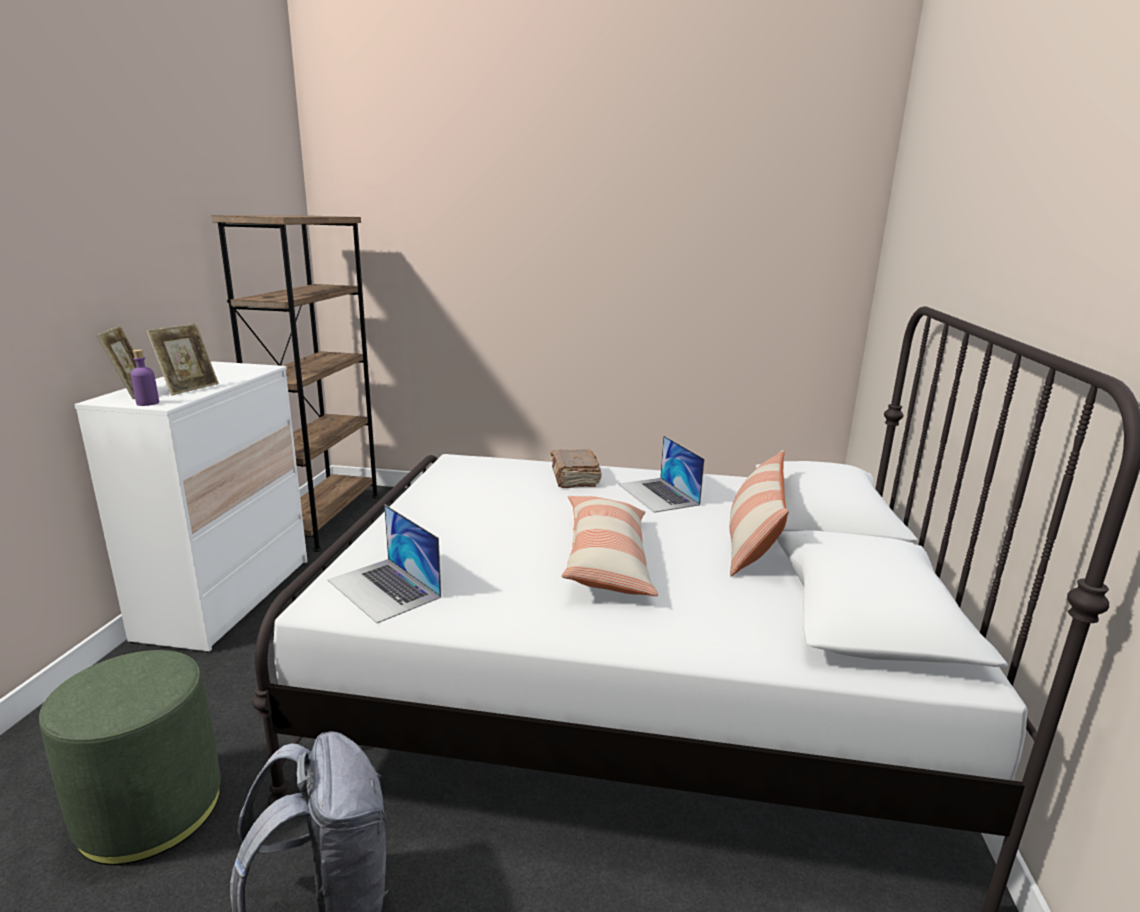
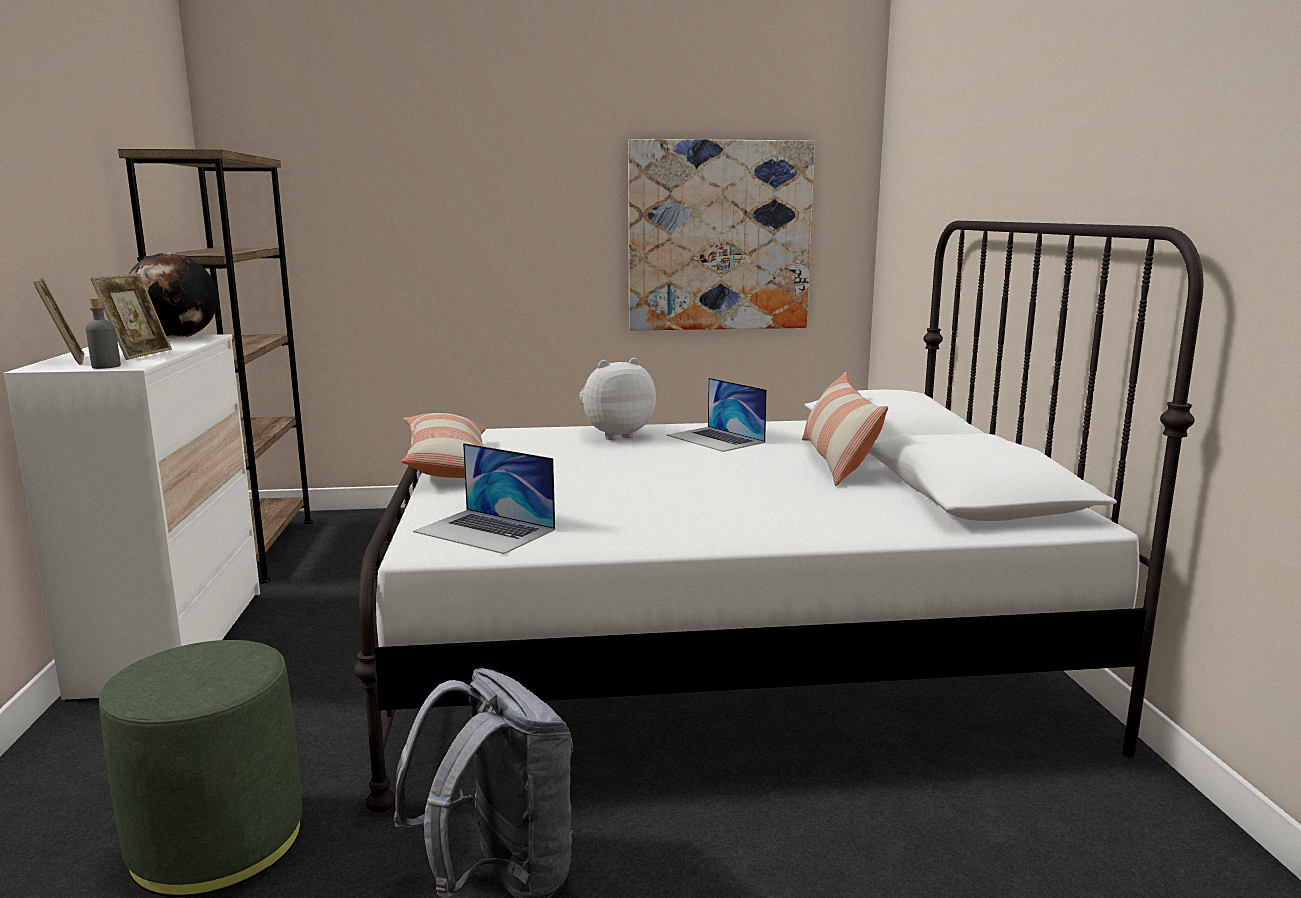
camera: 15 degrees left, 5 degrees down
purple bottle [130,349,159,406] -> grey bottle [86,297,121,369]
brown book [550,449,602,488] -> plush toy [579,358,656,440]
pillow [561,495,658,596] -> pillow moved to [401,413,486,478]
none -> globe [129,253,218,339]
none -> picture [628,139,815,331]

